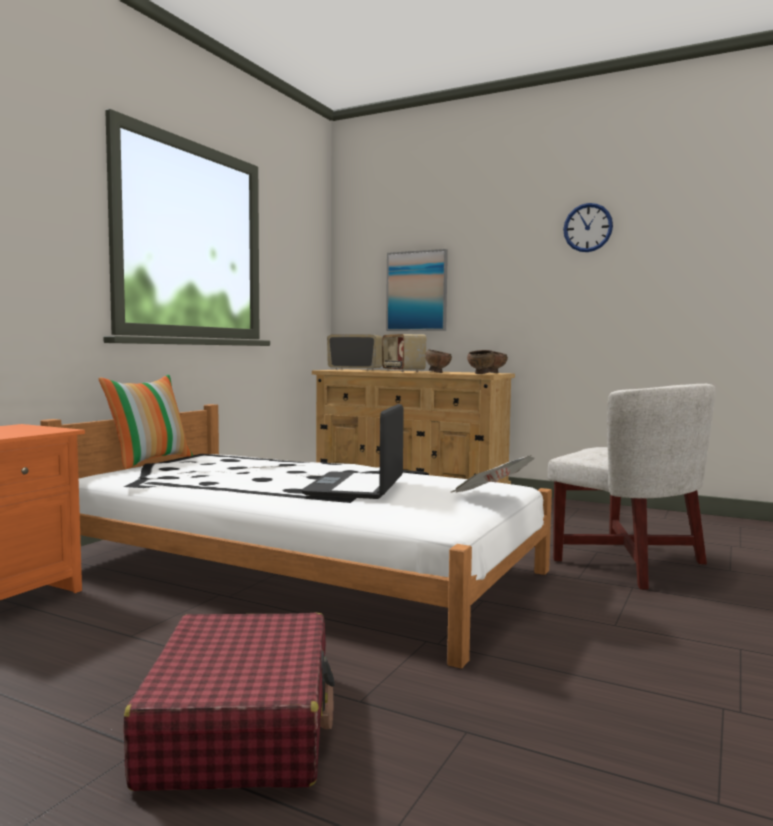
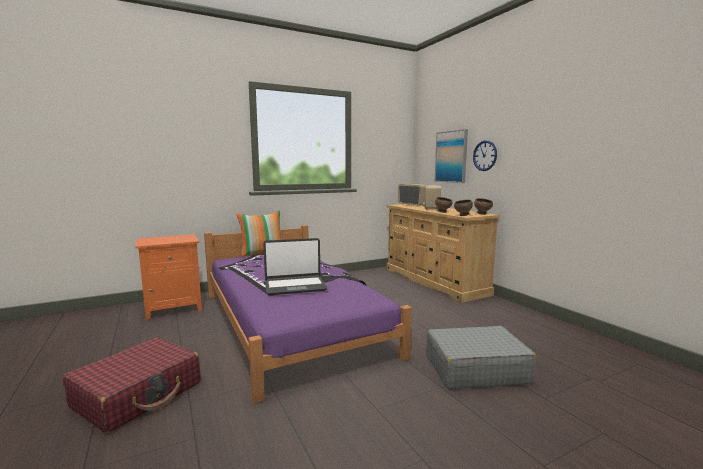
camera: 35 degrees right, 5 degrees up
white bed [40,404,552,669] -> purple bed [204,225,412,403]
laptop [301,404,404,499] -> laptop turned 150 degrees counterclockwise [263,238,327,295]
newspaper [451,455,535,493] -> none
white armchair [548,384,715,590] -> grey suitcase [426,326,536,389]
wall clock [563,203,613,252] -> wall clock moved to [473,140,497,171]

